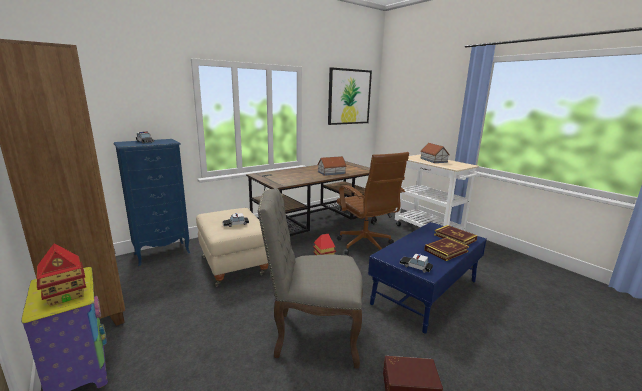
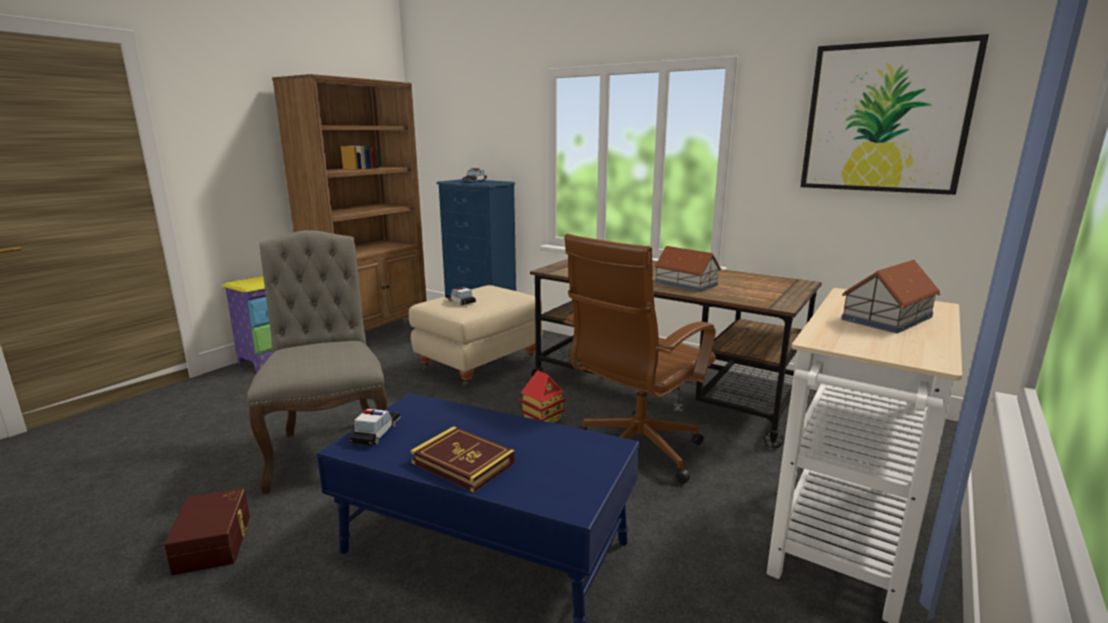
camera: 70 degrees right, 0 degrees up
toy house [37,244,86,306] -> none
book [434,225,478,245] -> none

